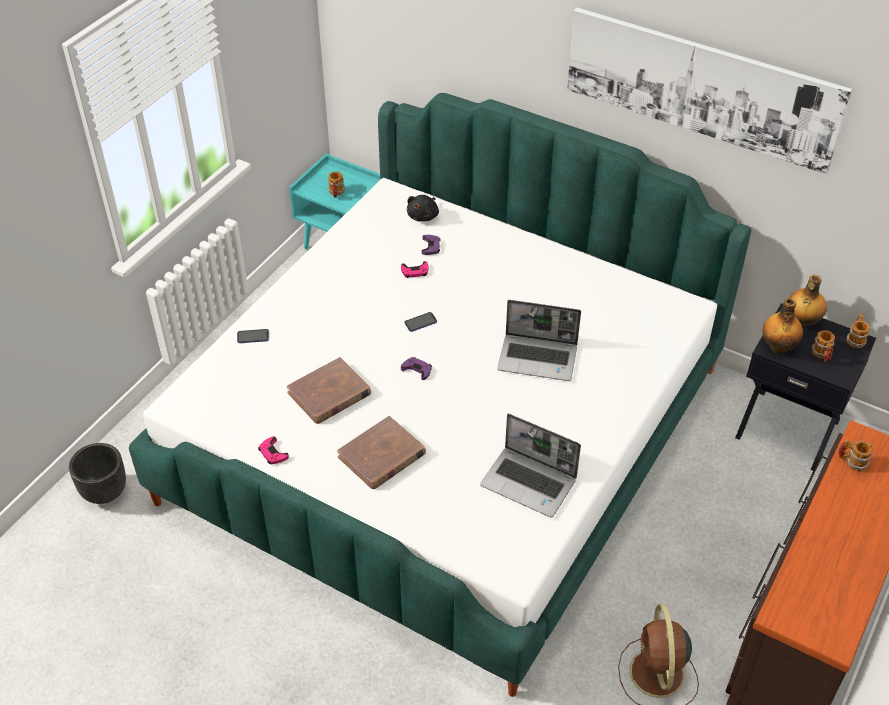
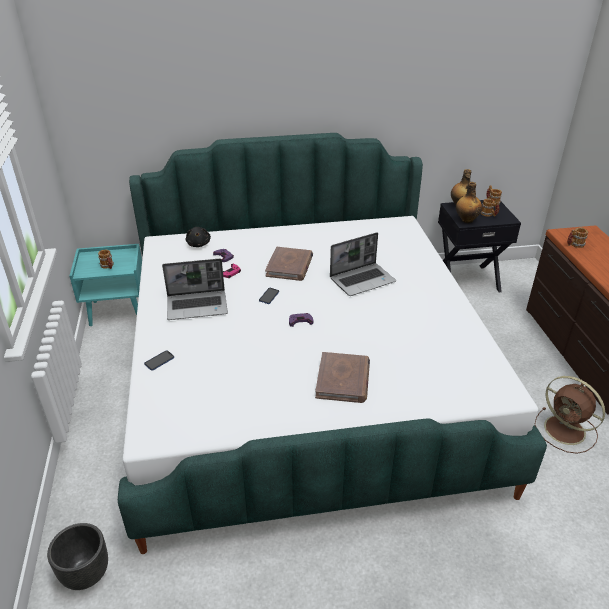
camera: 40 degrees left, 10 degrees down
pink game controller [258,436,289,464] -> none
brown book [287,357,371,424] -> brown book moved to [265,247,313,281]
laptop [480,414,581,517] -> laptop moved to [162,258,228,320]
picture [567,8,852,174] -> none

